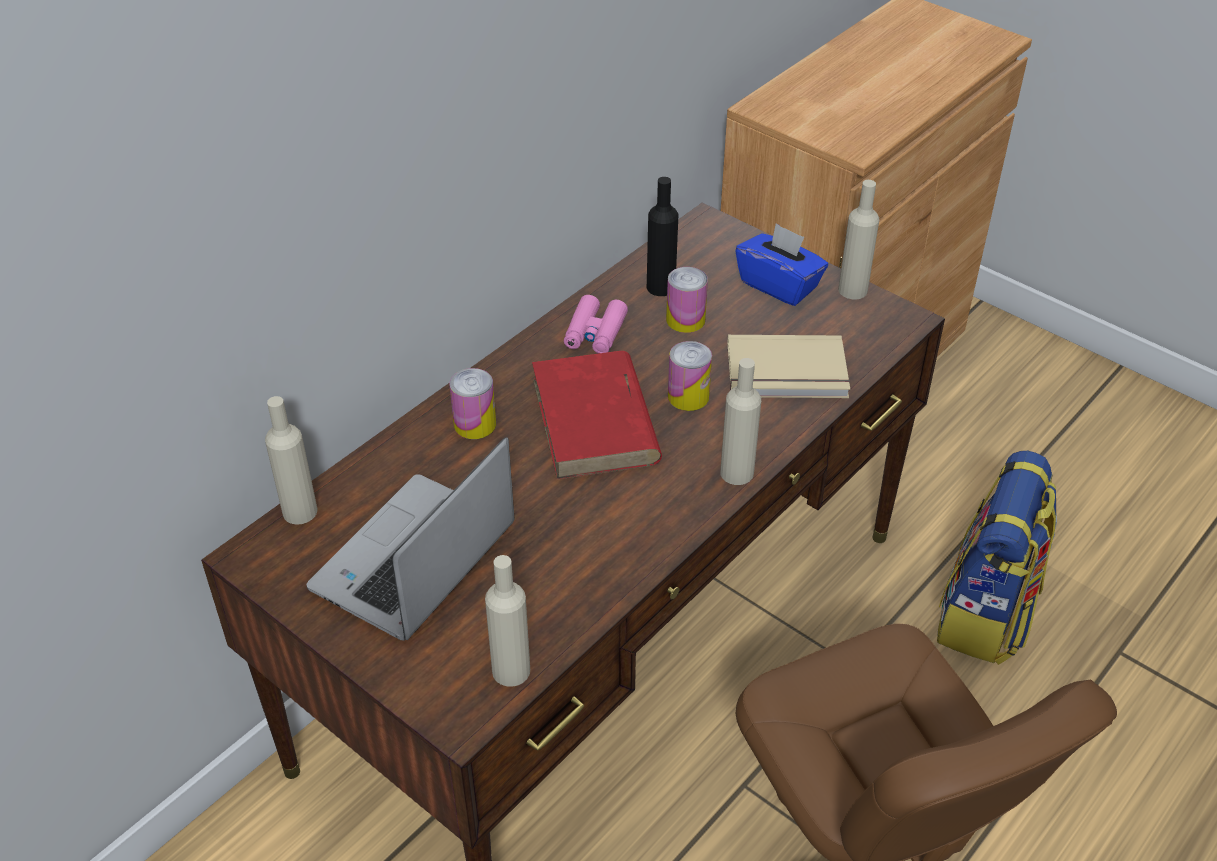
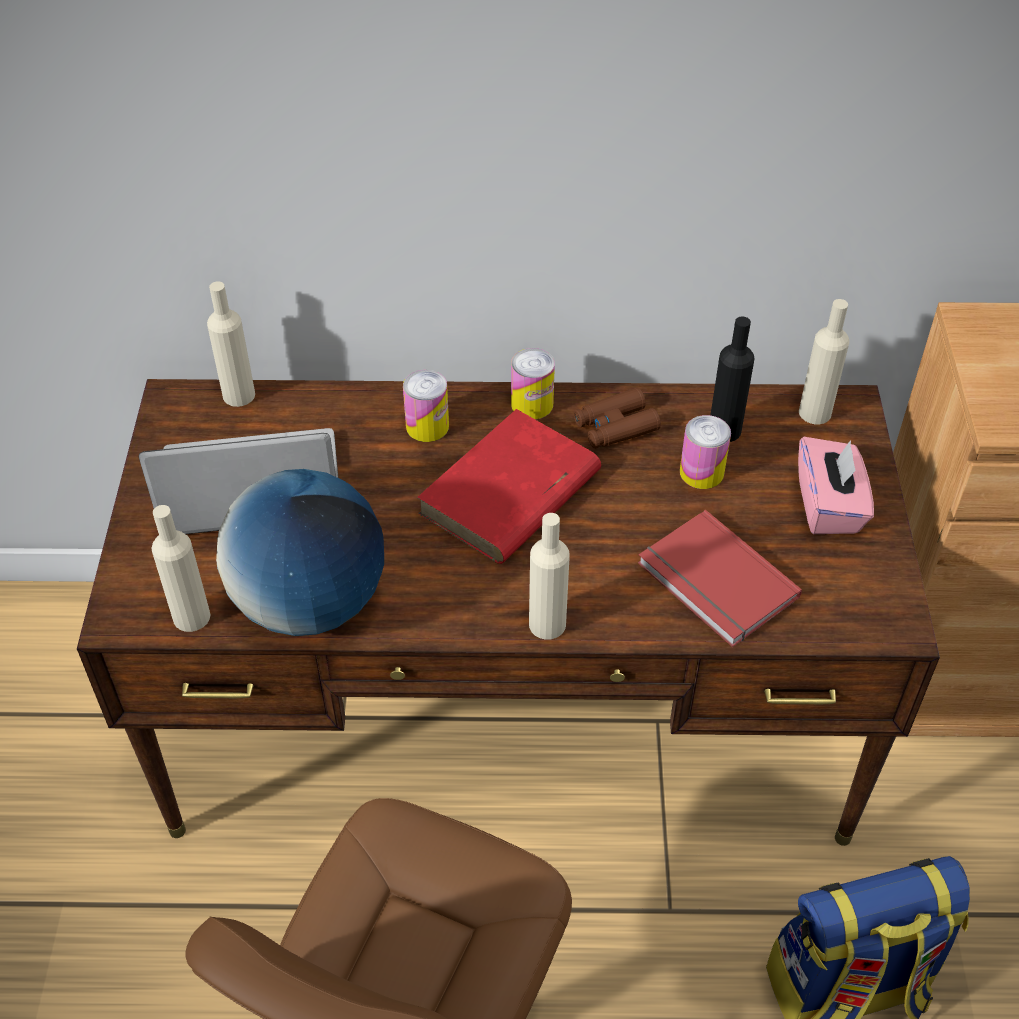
camera: 50 degrees right, 5 degrees up
pink binoculars [564,295,628,354] -> brown binoculars [574,388,661,449]
can [668,341,712,411] -> can moved to [511,348,555,419]
beige book [727,335,850,398] -> red book [638,510,802,647]
blue tissue box [735,223,828,306] -> pink tissue box [798,437,874,534]
beige bottle [838,180,879,299] -> beige bottle moved to [799,299,850,424]
none -> globe [216,469,384,636]

